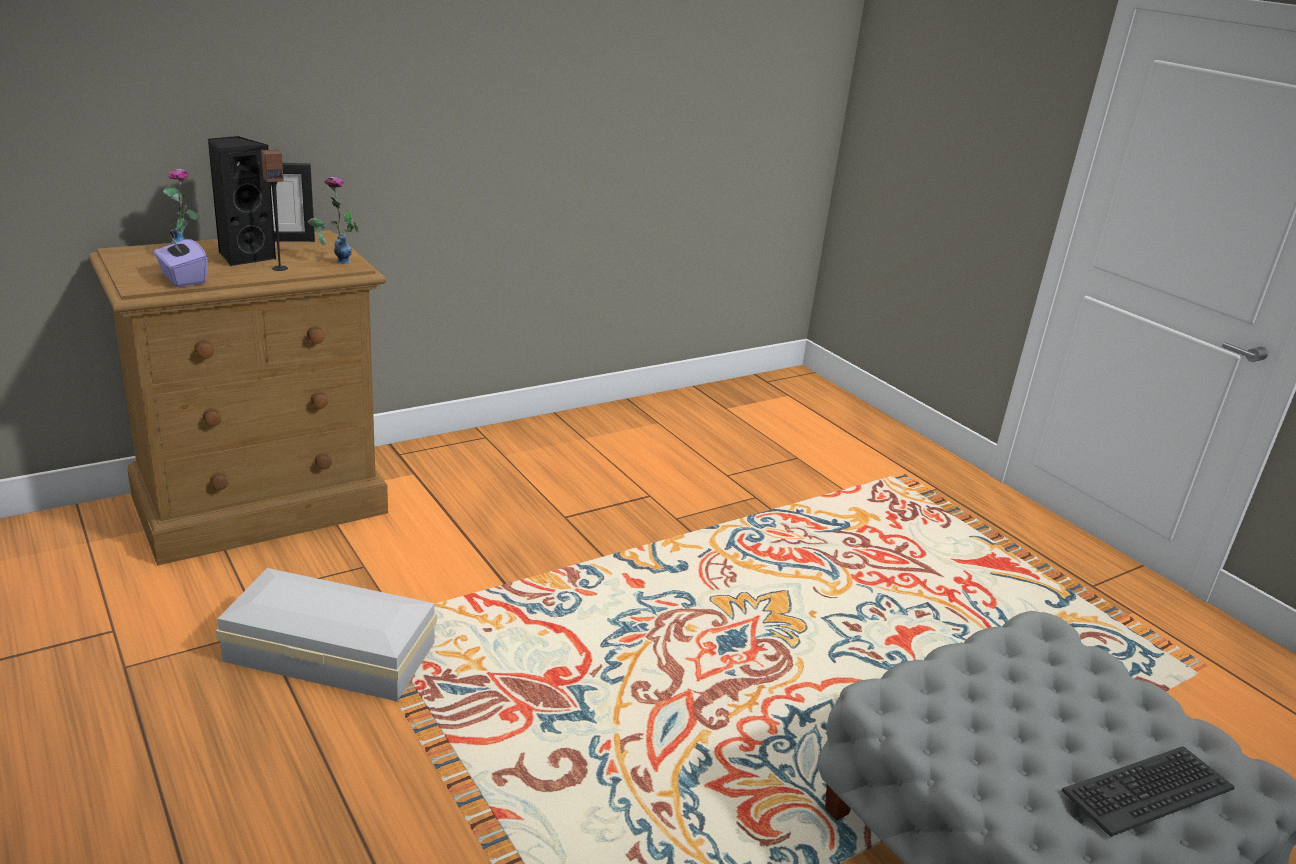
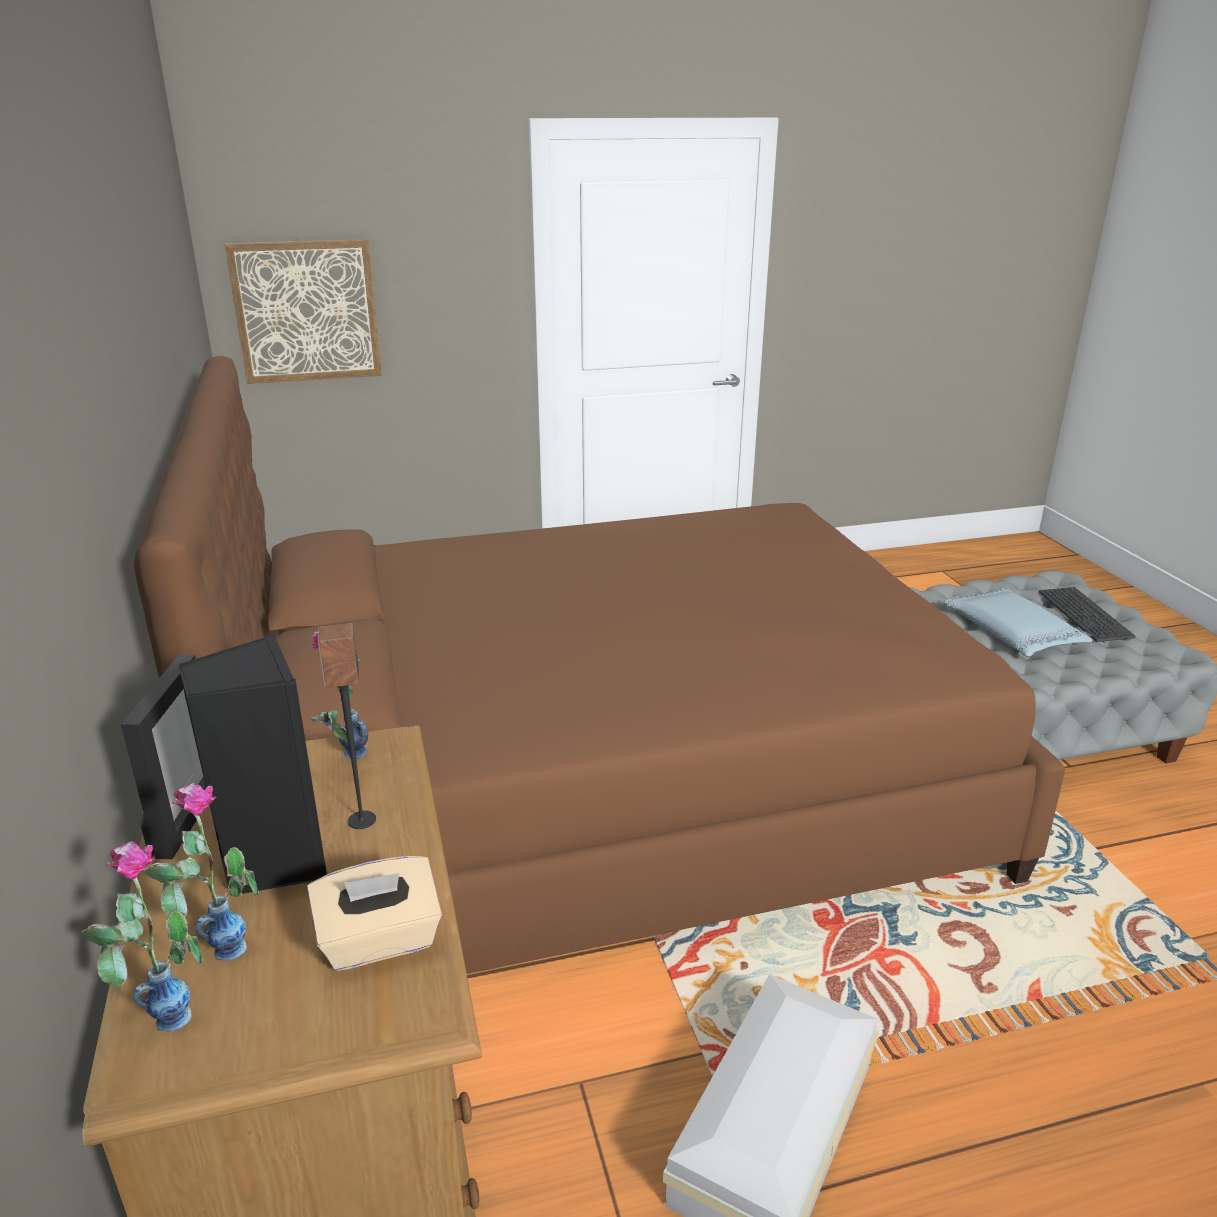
camera: 70 degrees left, 0 degrees up
purple tissue box [154,235,208,287] -> beige tissue box [307,856,442,971]
none -> vase [81,841,203,1032]
none -> brown bed [134,356,1065,974]
none -> picture [224,237,382,384]
none -> blue pillow [943,587,1092,657]

